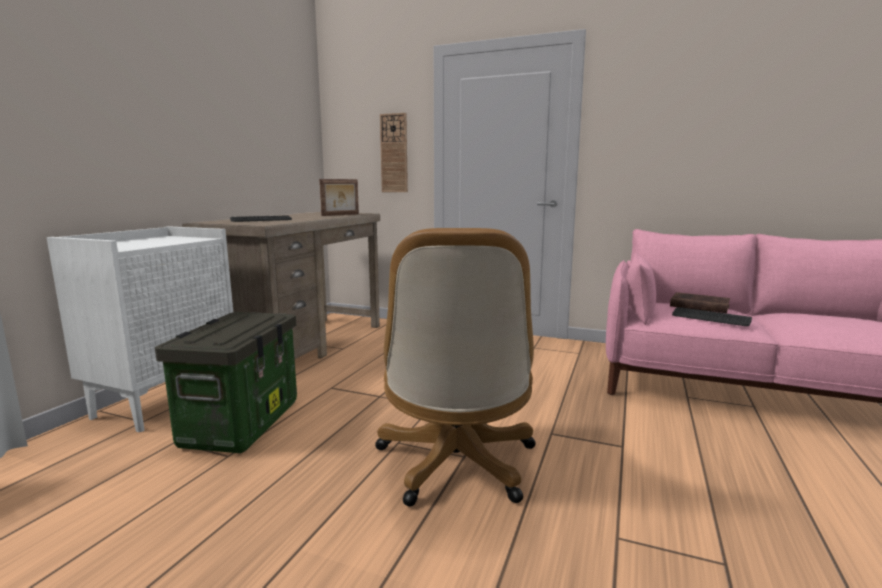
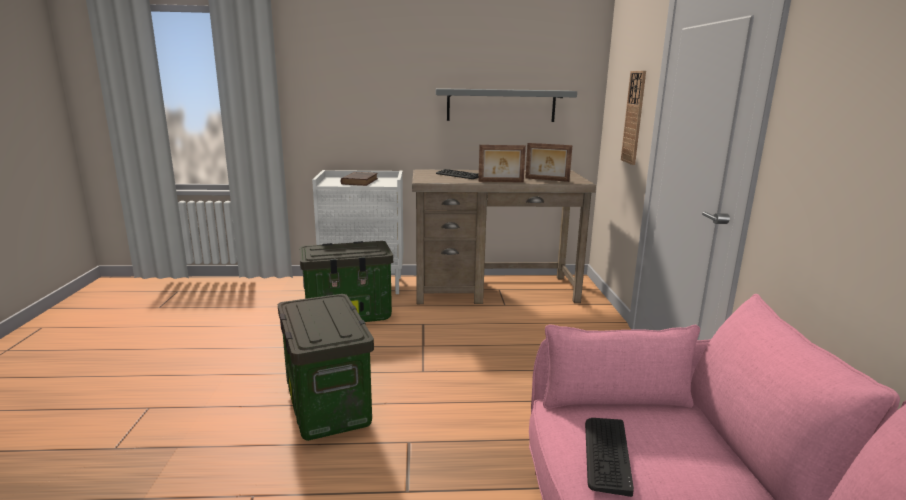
camera: 65 degrees right, 5 degrees up
office chair [375,228,536,507] -> storage box [278,294,374,441]
brown book [670,292,730,313] -> brown book moved to [341,172,378,186]
none -> grey shelf [436,88,577,122]
none -> picture frame [478,145,526,182]

